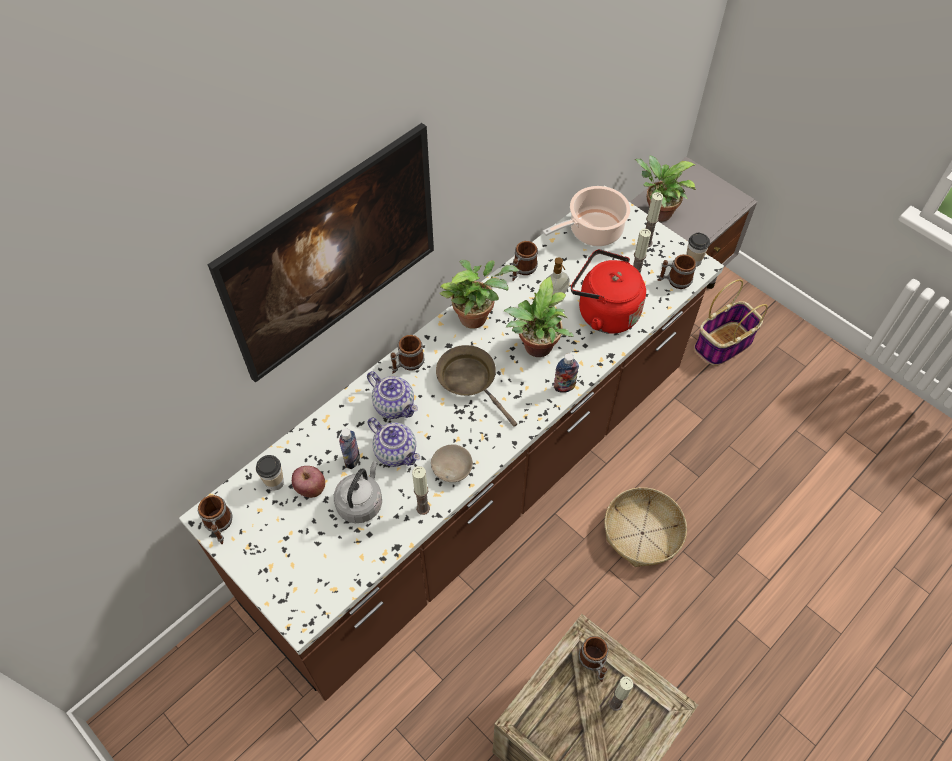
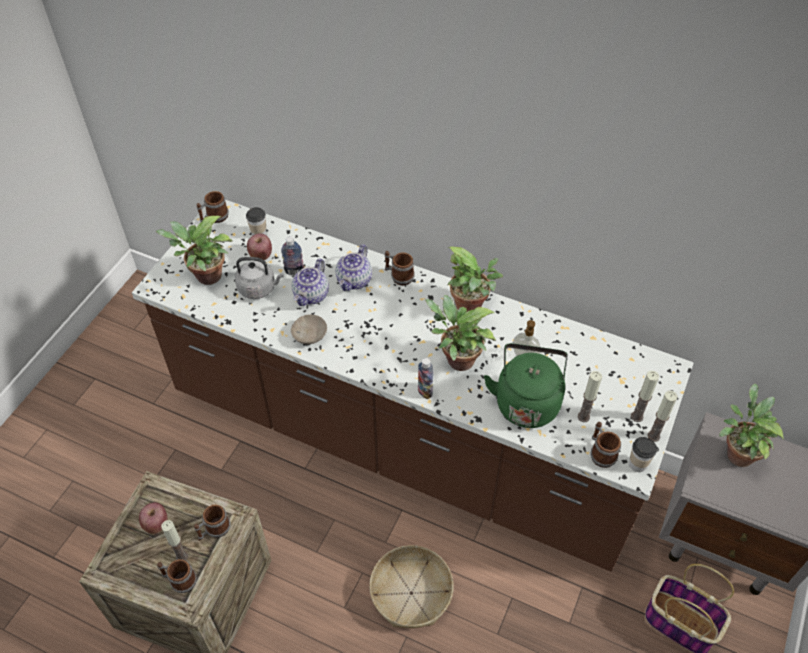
camera: 70 degrees right, 5 degrees down
picture [208,123,434,383] -> none
candle [412,466,430,515] -> candle moved to [647,391,678,442]
brown frying pan [436,345,517,427] -> none
mug [512,241,538,281] -> mug moved to [157,559,197,593]
cooking pot [542,186,630,246] -> none
red kettle [571,249,646,334] -> green kettle [484,343,568,428]
none -> apple [139,502,167,534]
none -> potted plant [155,216,233,285]

